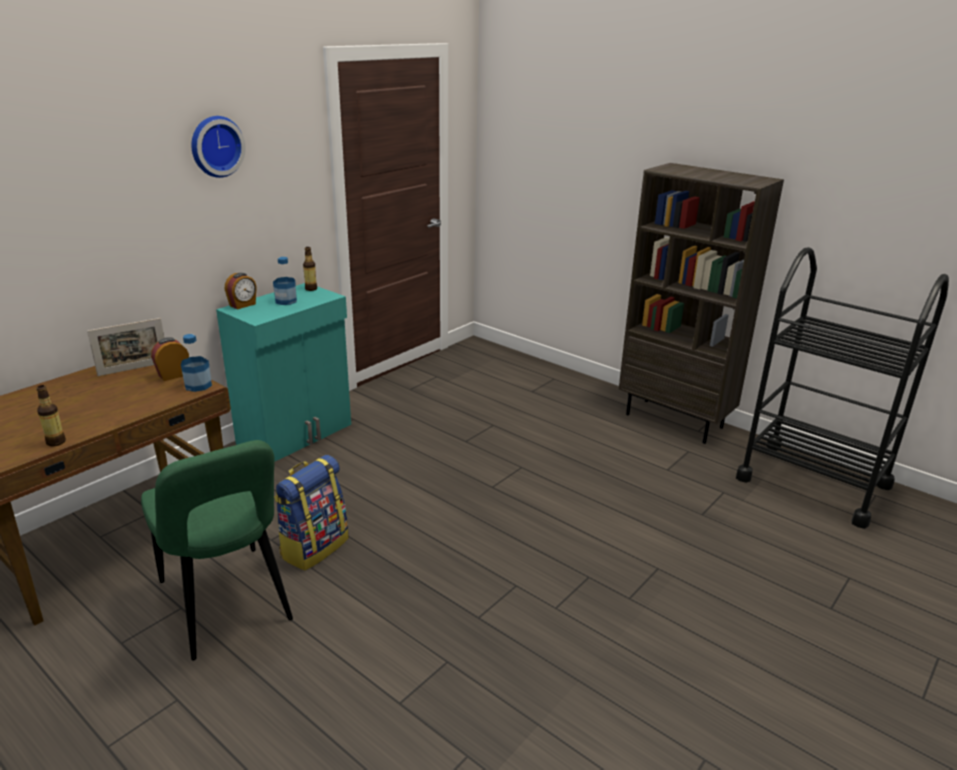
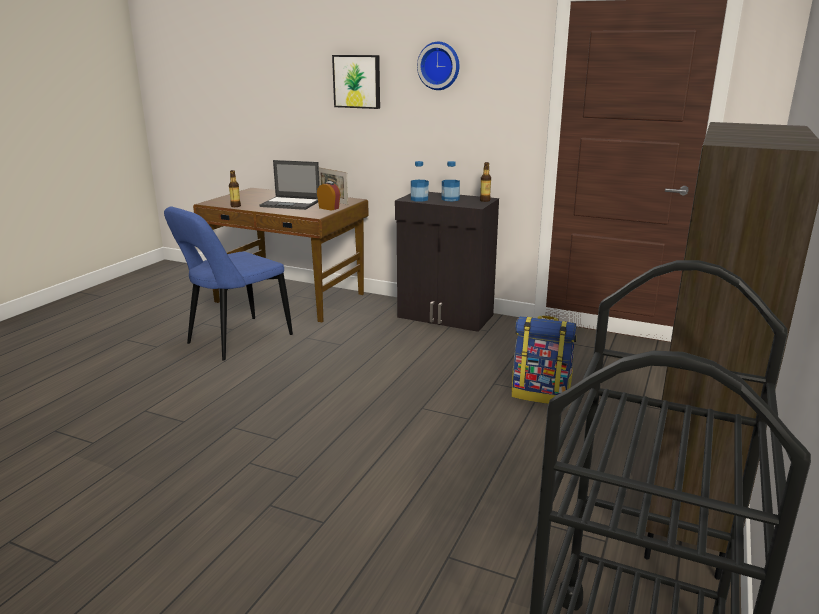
camera: 75 degrees right, 5 degrees down
green chair [141,440,293,661] -> blue chair [164,206,293,361]
bottle [181,334,212,392] -> bottle moved to [411,161,429,202]
turquoise cabinet [216,283,351,461] -> black cabinet [395,192,499,332]
alarm clock [225,273,257,310] -> none
backpack [274,455,349,571] -> backpack moved to [512,316,576,404]
none -> laptop [259,160,320,210]
none -> picture [332,55,380,109]

